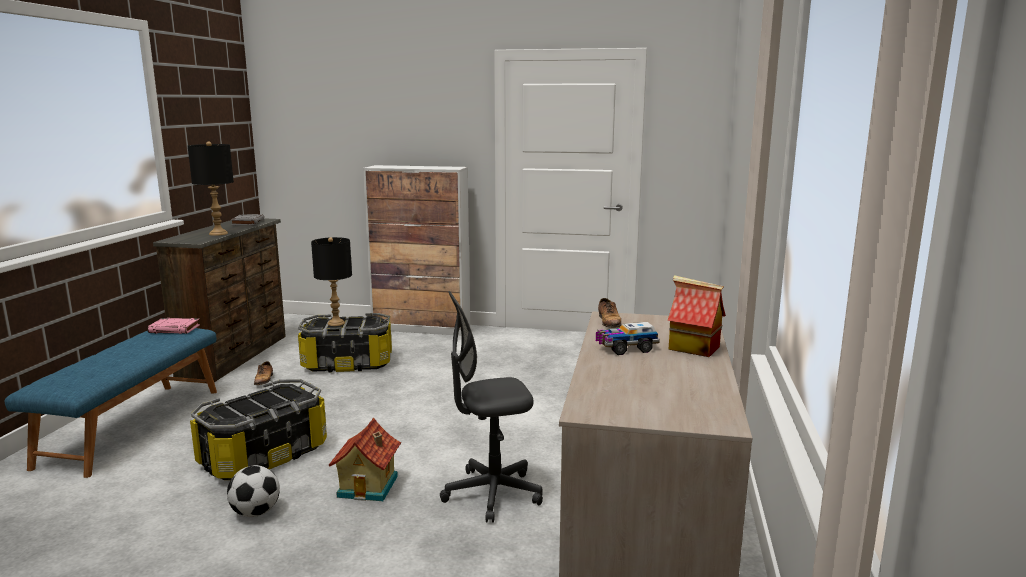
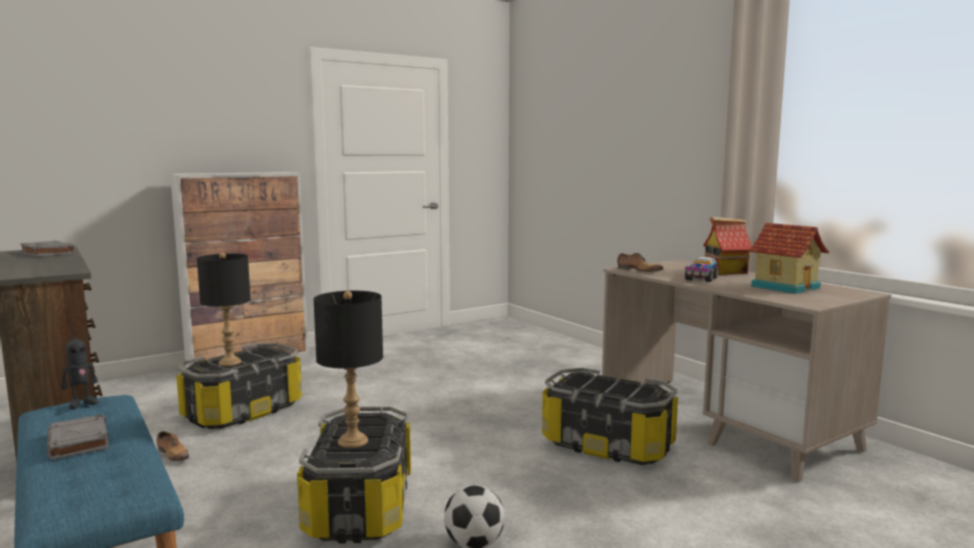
camera: 45 degrees left, 5 degrees down
pink book [147,318,200,334] -> toy robot [61,330,98,410]
black table lamp [188,142,234,236] -> black table lamp moved to [313,291,383,448]
toy house [329,418,401,501] -> toy house moved to [748,223,829,294]
grey office chair [440,291,543,523] -> storage box [542,368,678,465]
none -> grey book [46,414,109,460]

